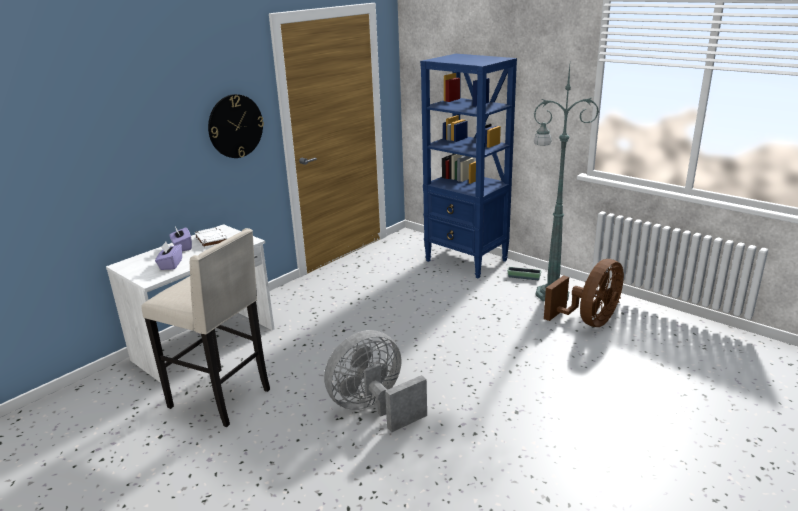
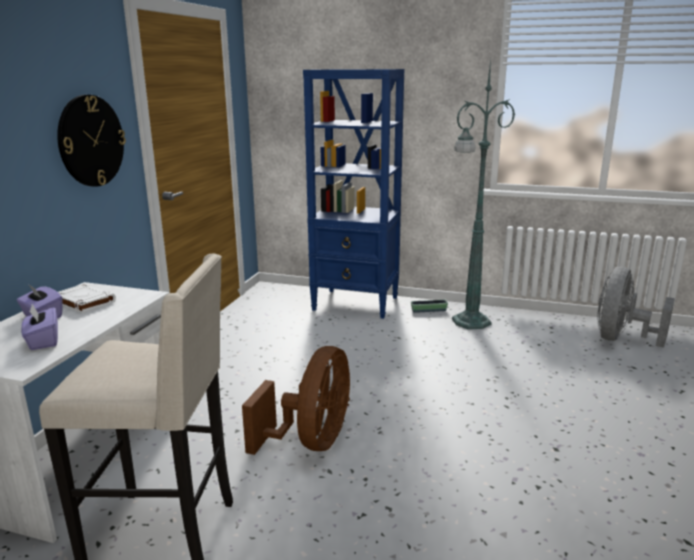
camera: 25 degrees left, 5 degrees down
grey fan [324,330,427,432] -> grey fan moved to [597,267,675,348]
brown fan [544,259,624,327] -> brown fan moved to [242,346,350,455]

